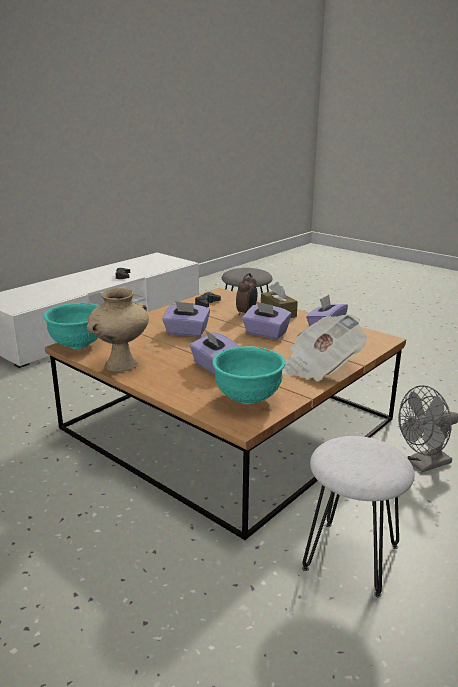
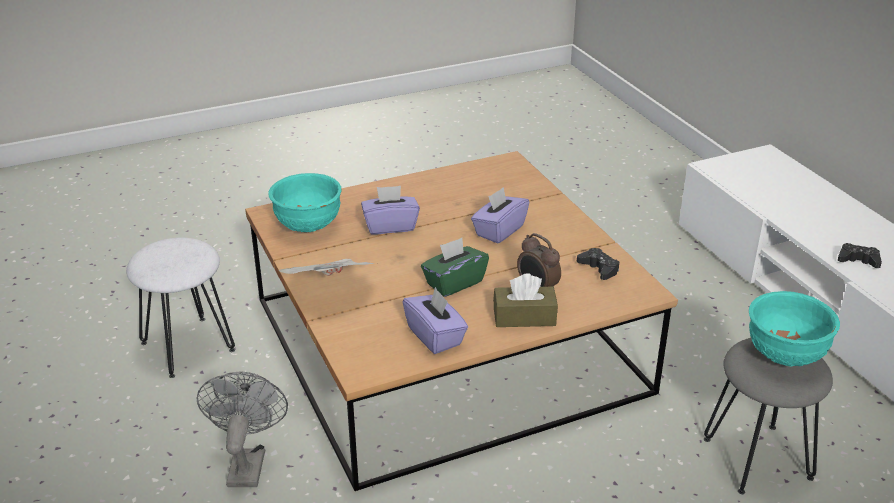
camera: 115 degrees right, 10 degrees up
turquoise bowl [44,303,100,349] -> turquoise bowl moved to [749,291,840,367]
beige vase [87,288,149,372] -> none
purple tissue box [242,302,291,339] -> green tissue box [421,238,489,297]

